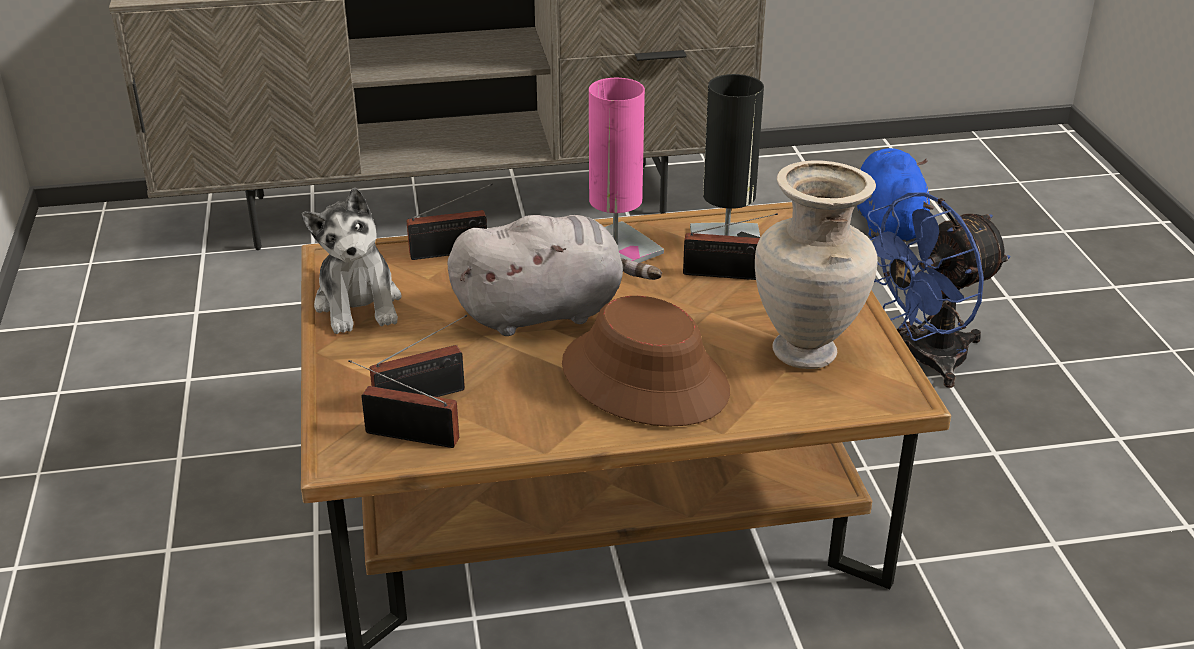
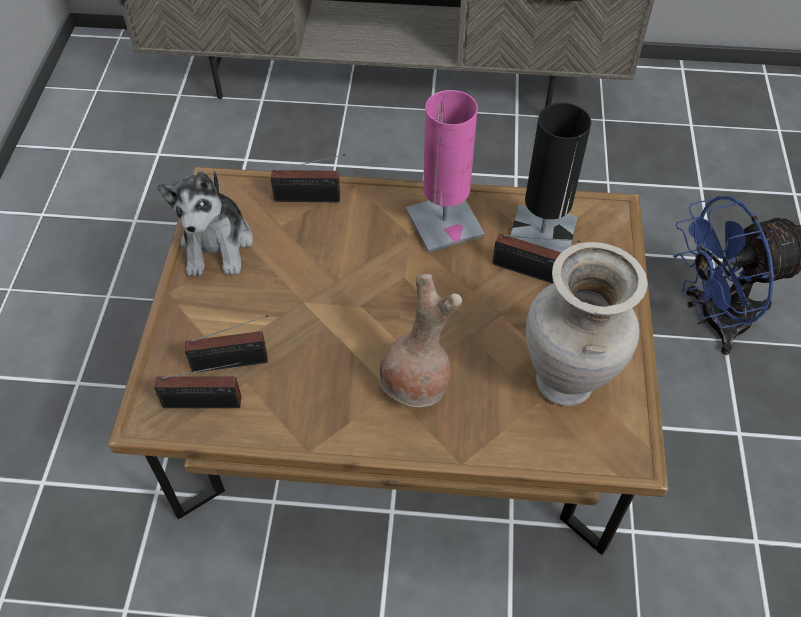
camera: 15 degrees right, 20 degrees up
radio [348,360,459,448] -> radio turned 150 degrees clockwise [154,362,242,408]
grey plush toy [447,215,662,336] -> none
brown hat [562,296,730,427] -> brown vase [380,274,462,407]
blue plush toy [857,148,934,242] -> none

